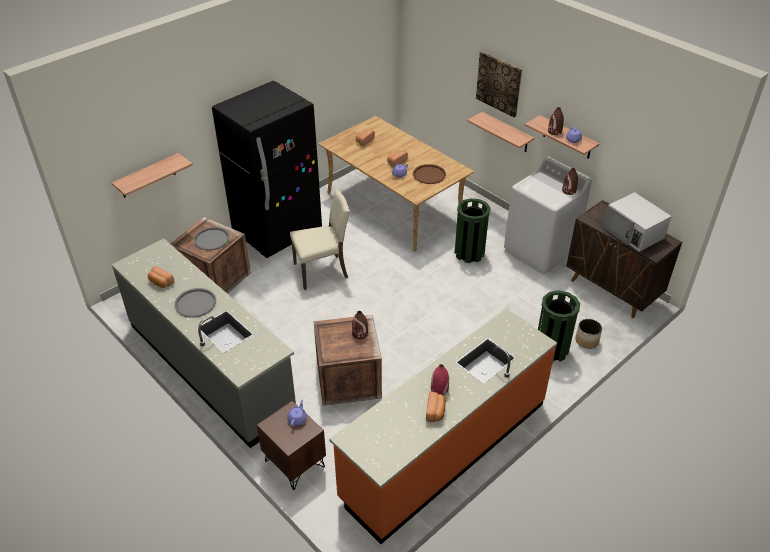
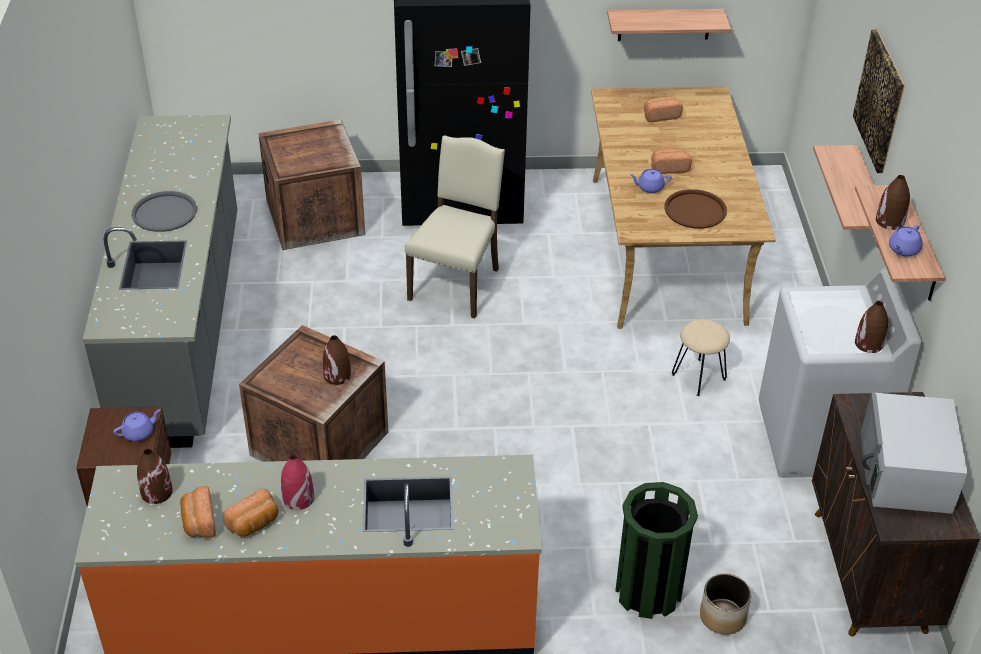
camera: 40 degrees right, 0 degrees up
shelf [112,153,193,198] -> shelf moved to [607,9,731,41]
bread [148,266,174,288] -> bread moved to [180,486,216,538]
grey tray [194,227,230,250] -> none
beige chair [290,189,350,290] -> beige chair turned 90 degrees counterclockwise [405,135,505,318]
green trash can [455,198,490,263] -> beige stool [672,319,730,396]
none -> brown vase [137,449,173,504]

